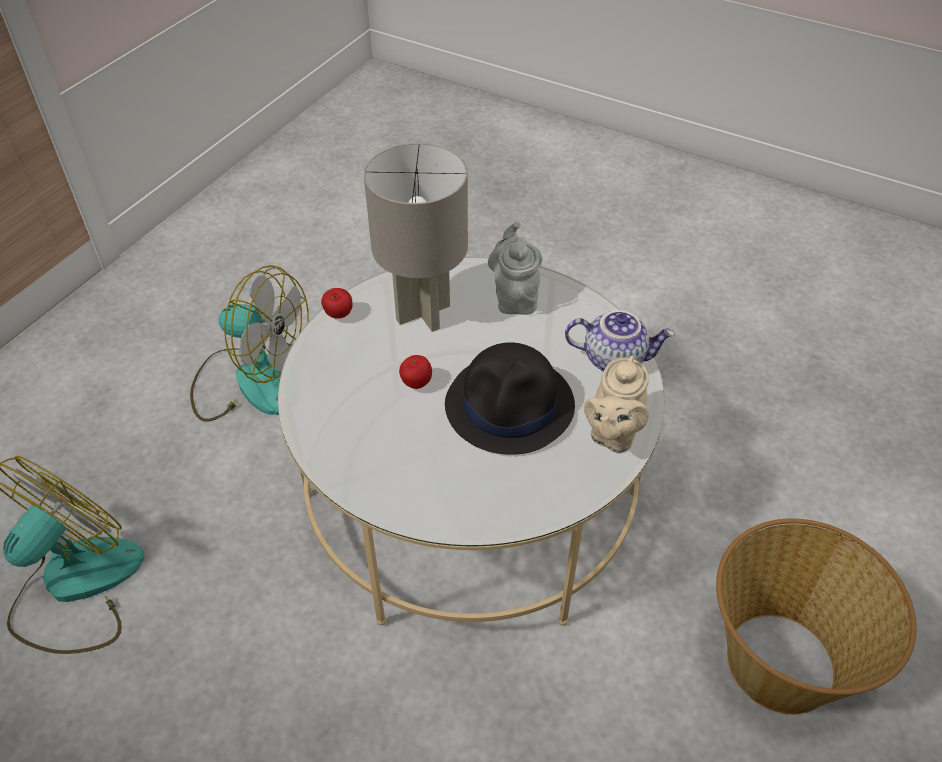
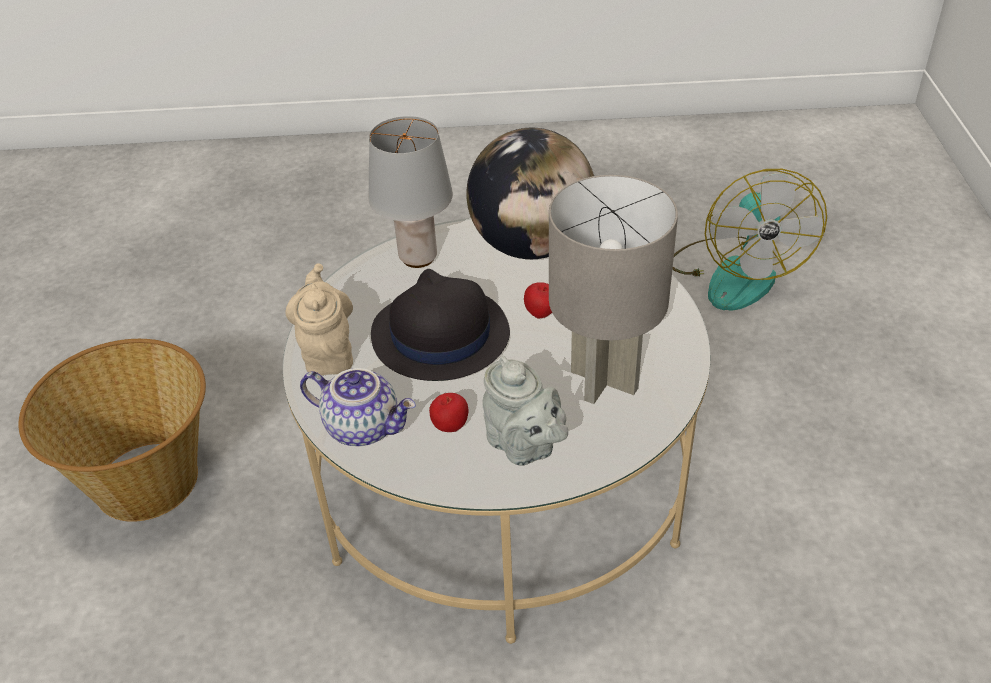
camera: 150 degrees right, 5 degrees down
fan [190,265,309,422] -> none
apple [321,288,353,319] -> apple moved to [429,393,468,432]
teapot [565,310,675,371] -> teapot turned 135 degrees counterclockwise [300,368,416,446]
none -> grey table lamp [369,116,453,268]
none -> globe [466,128,594,259]

